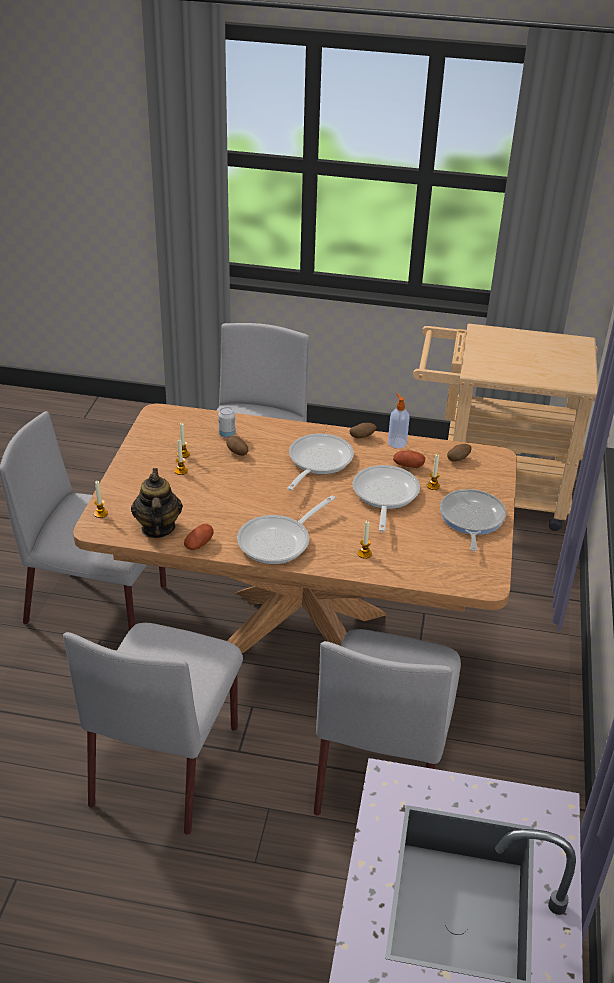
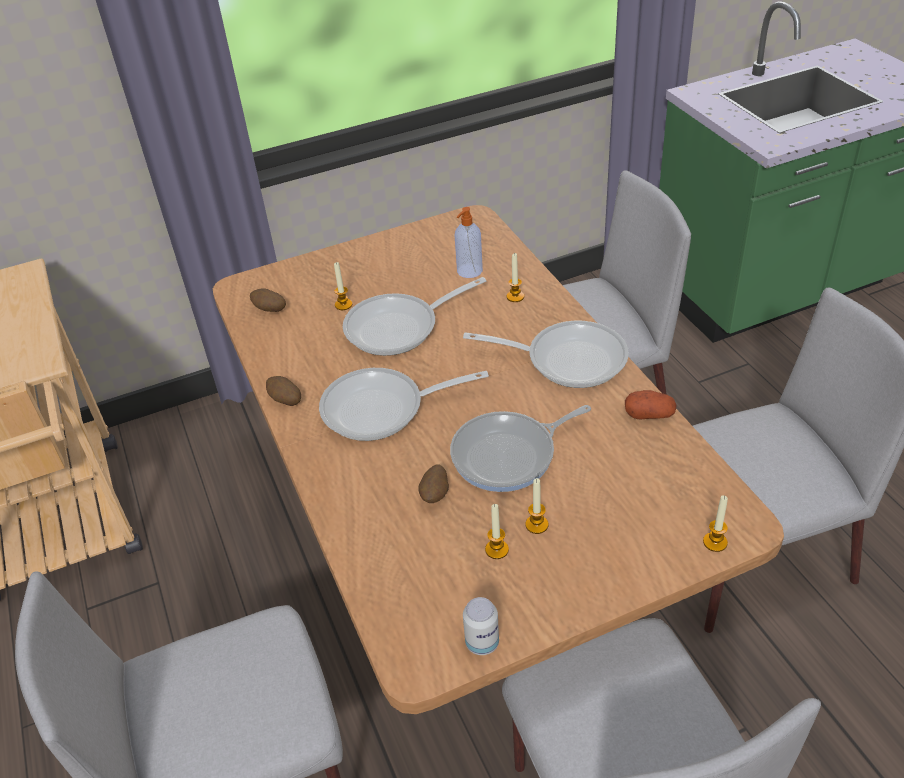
camera: 120 degrees left, 5 degrees up
teapot [131,468,183,538] -> none
can [218,407,235,438] -> can moved to [463,597,499,655]
soap dispenser [388,393,410,448] -> soap dispenser moved to [455,207,483,278]
potato [393,450,425,468] -> none
frying pan [440,489,506,551] -> frying pan moved to [450,405,591,492]

